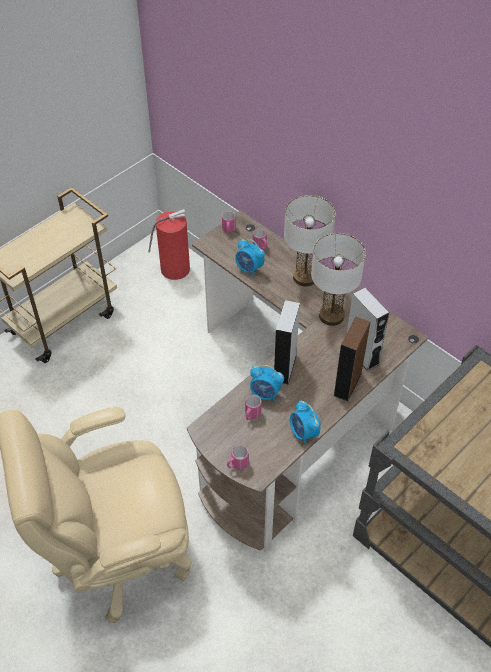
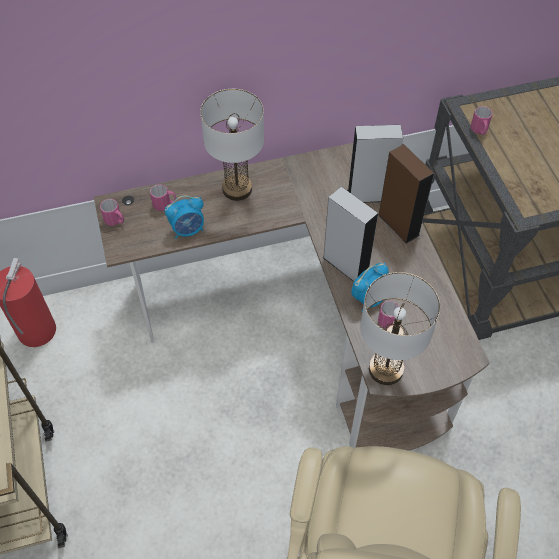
camera: 60 degrees left, 5 degrees up
pink mug [227,445,249,470] -> pink mug moved to [471,106,493,135]
alarm clock [290,400,321,445] -> none
table lamp [311,233,366,326] -> table lamp moved to [360,272,440,385]

